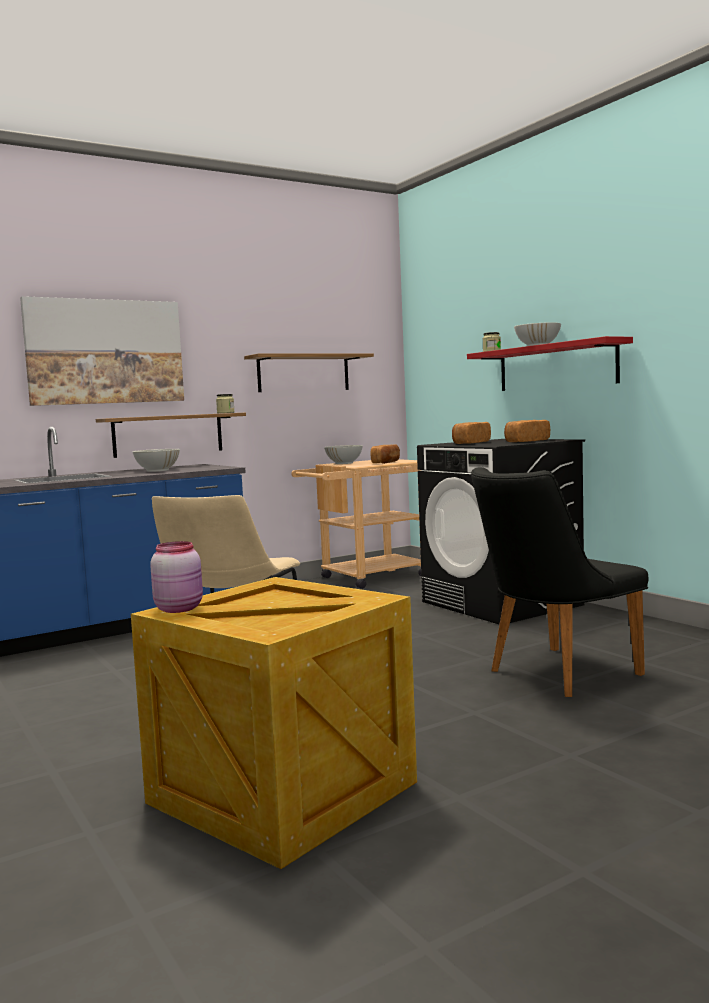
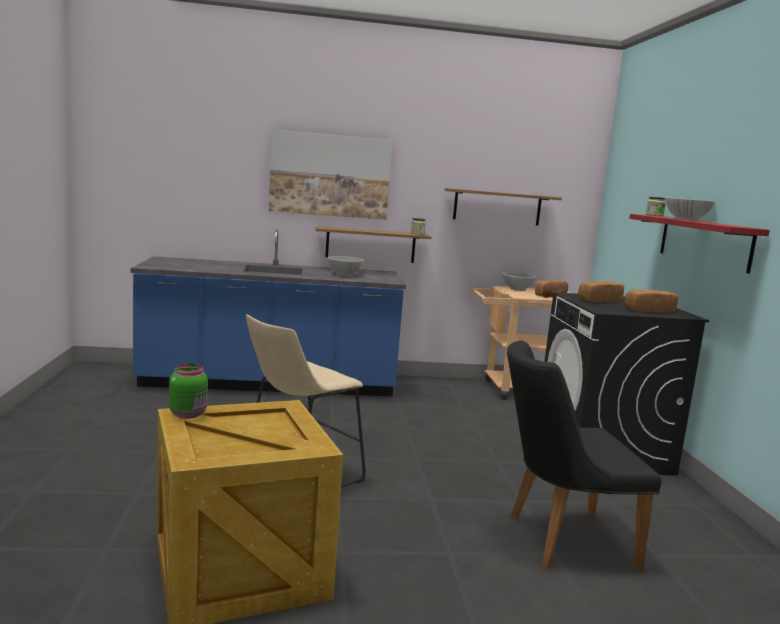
camera: 25 degrees right, 5 degrees up
pink jar [150,541,203,613] -> green jar [169,364,208,419]

